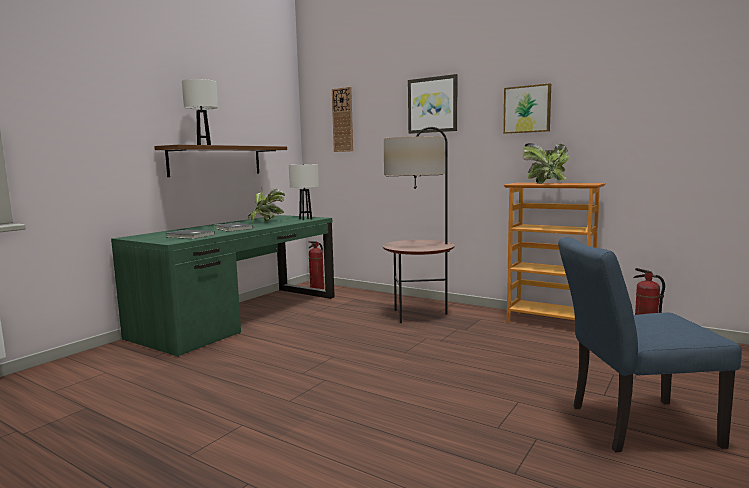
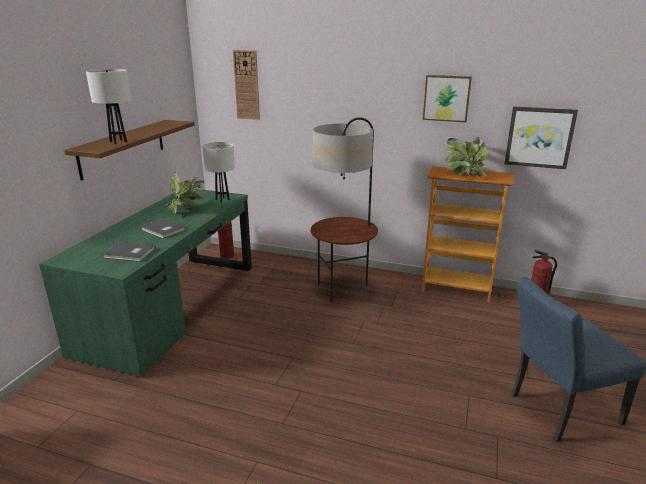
camera: 15 degrees left, 15 degrees up
picture [408,74,457,134] -> picture moved to [504,106,578,169]

